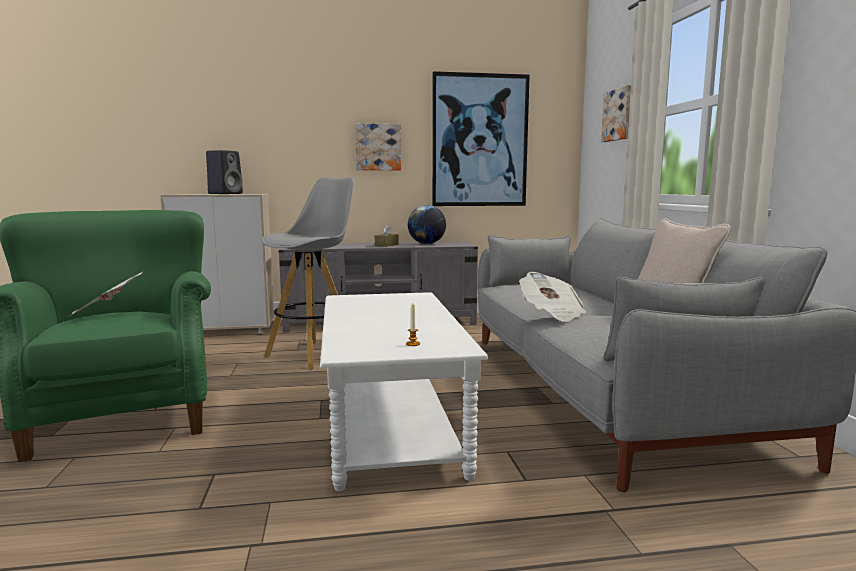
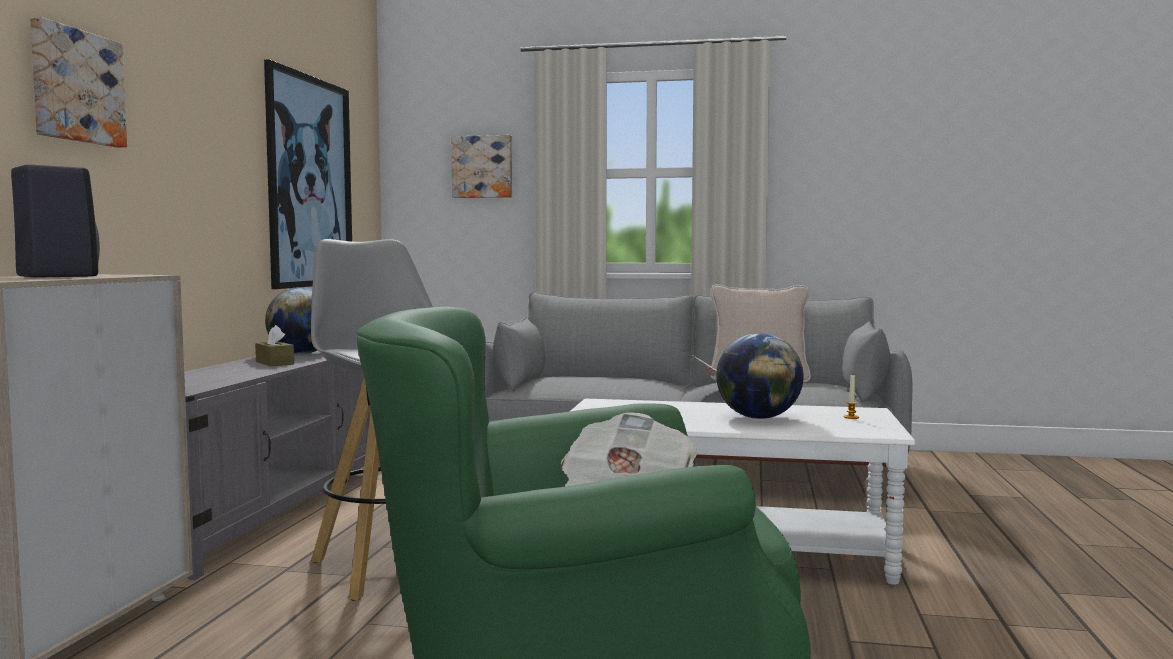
camera: 70 degrees left, 5 degrees down
picture [355,123,401,170] -> picture moved to [30,17,127,148]
none -> globe [716,333,804,419]

